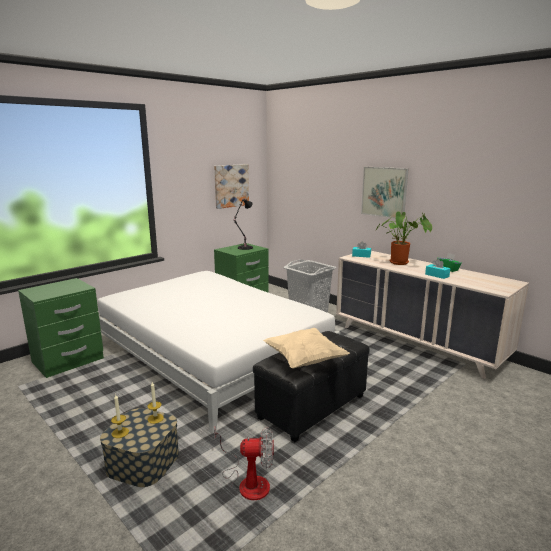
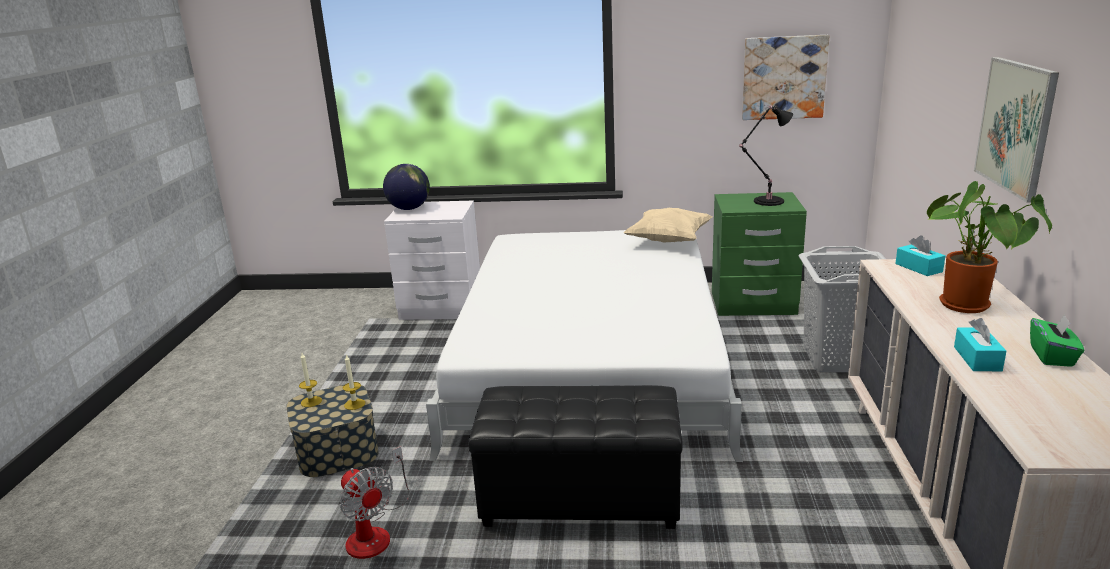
camera: 50 degrees right, 5 degrees up
green nightstand [18,278,104,378] -> white nightstand [384,200,480,320]
beige pillow [263,328,350,369] -> beige pillow moved to [623,208,712,242]
none -> globe [383,164,430,210]

